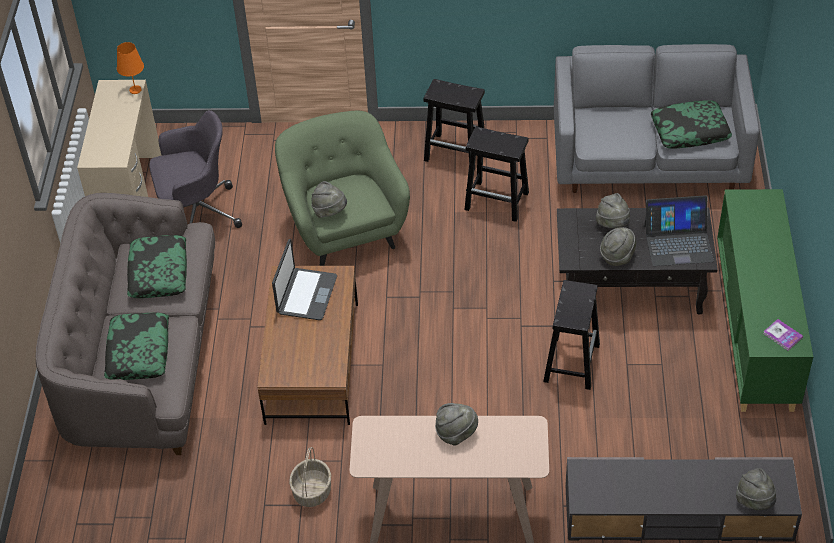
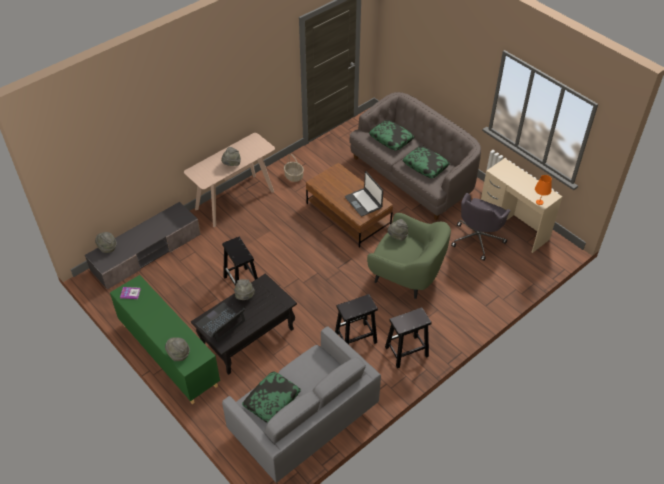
camera: 135 degrees right, 0 degrees up
grey hat [596,193,630,228] -> grey hat moved to [165,337,190,361]

